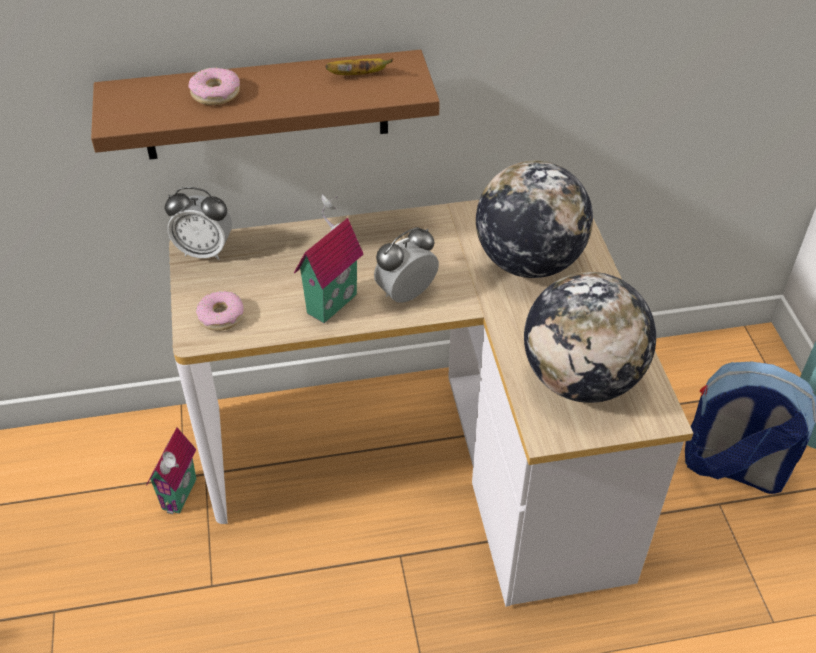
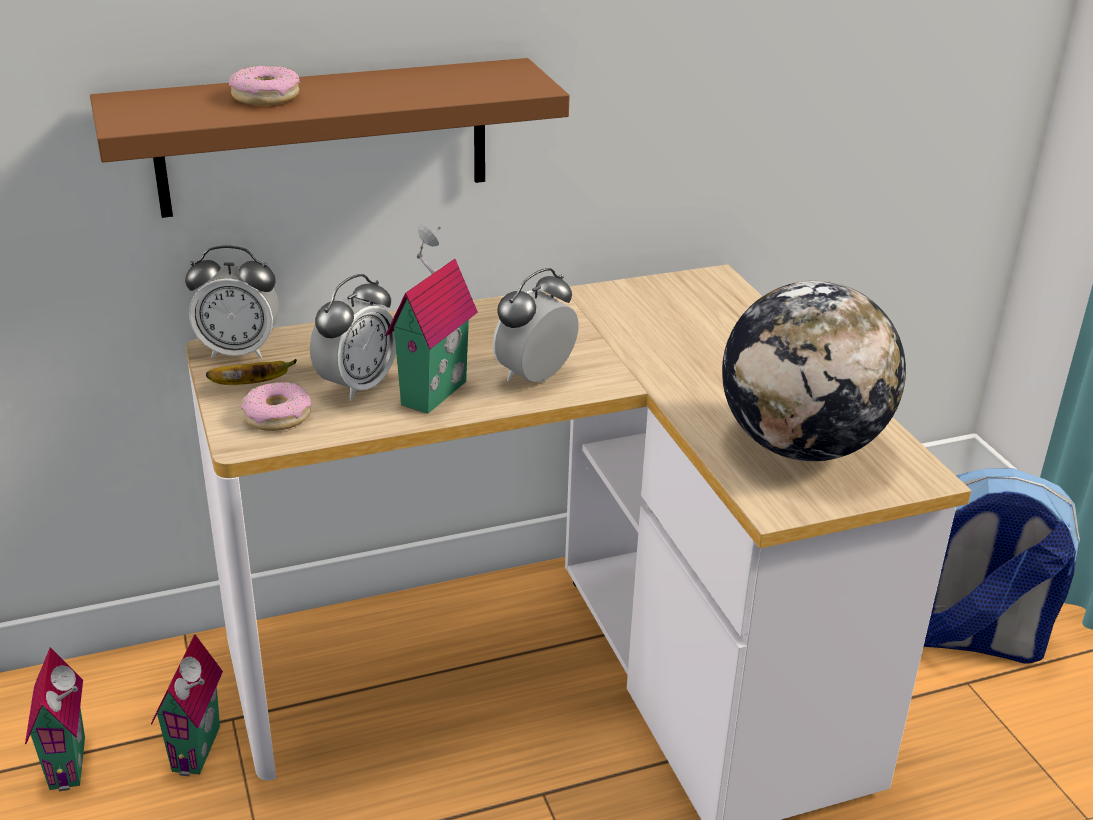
camera: 10 degrees left, 15 degrees down
banana [325,58,393,75] -> banana moved to [206,359,297,385]
globe [476,161,593,278] -> none
none -> toy house [25,647,85,791]
none -> alarm clock [310,274,396,401]

